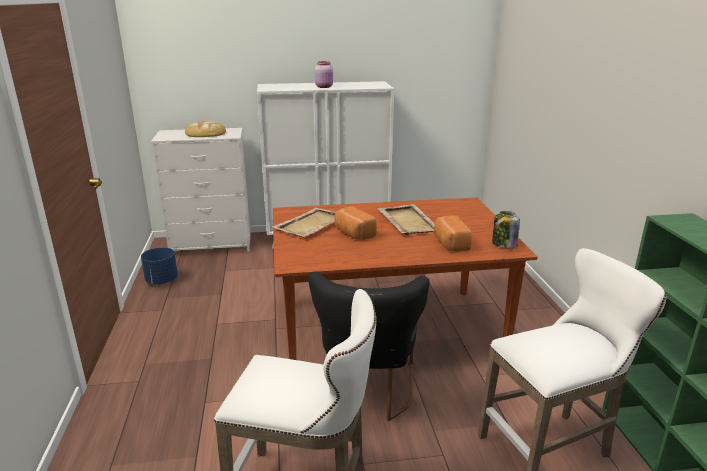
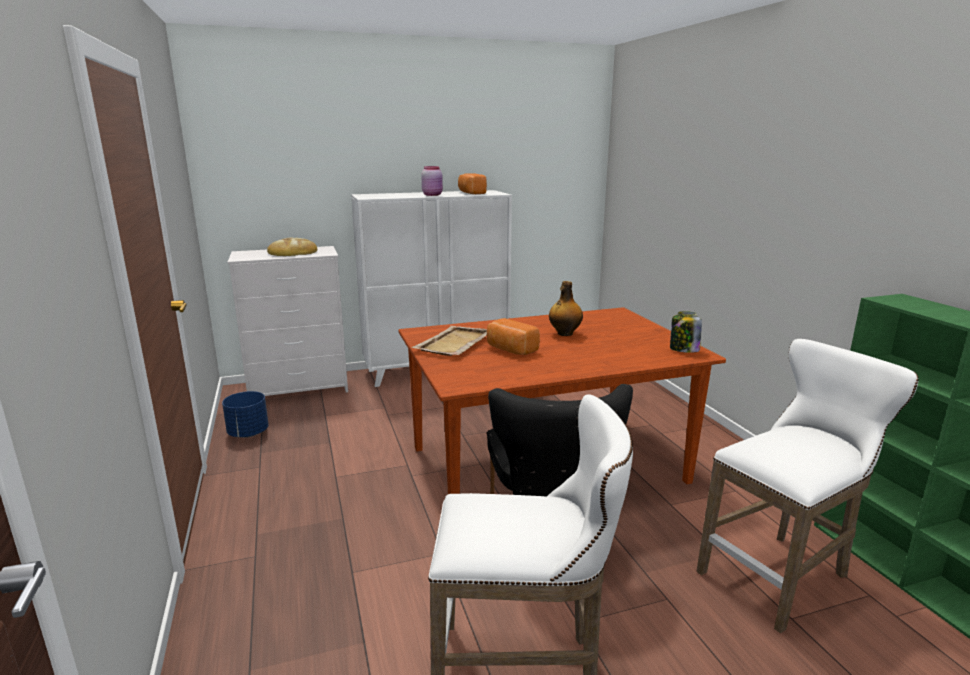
camera: 10 degrees left, 5 degrees down
beige tray [377,204,435,235] -> bottle [549,281,583,336]
bread [434,215,472,252] -> bread moved to [458,173,487,194]

